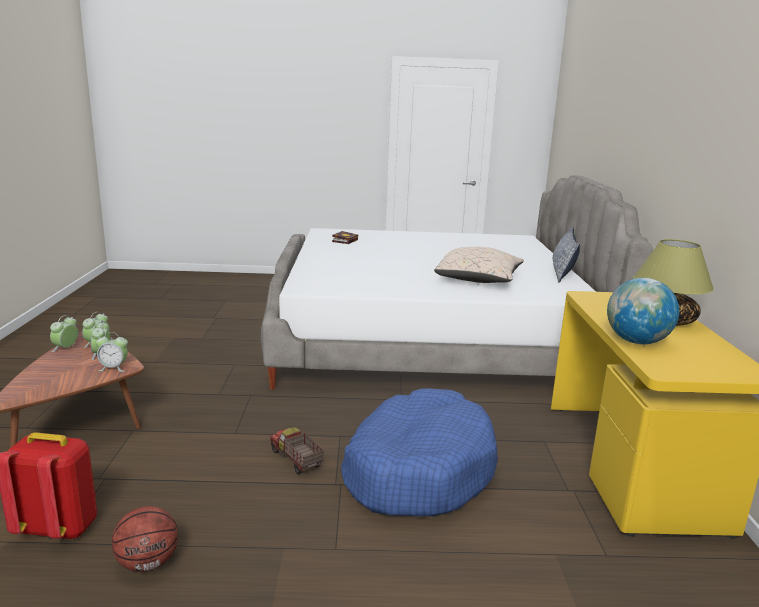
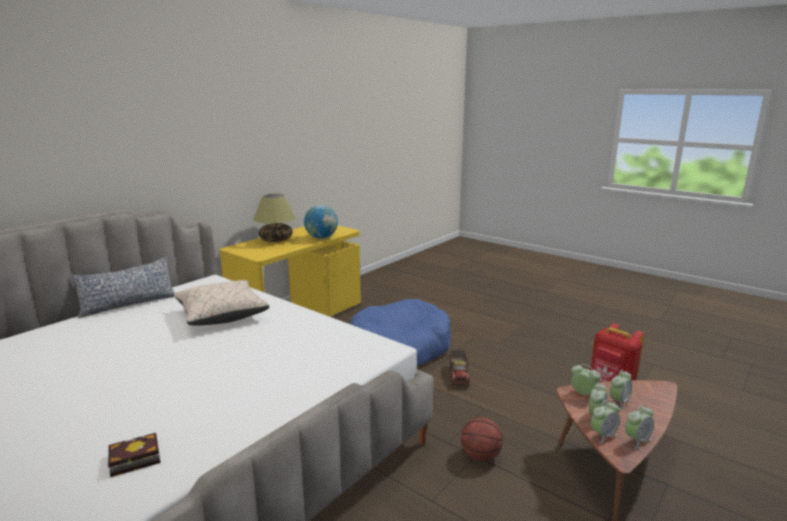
camera: 140 degrees left, 0 degrees up
basketball [112,506,178,572] -> basketball moved to [461,417,503,461]
none -> alarm clock [610,370,632,410]

